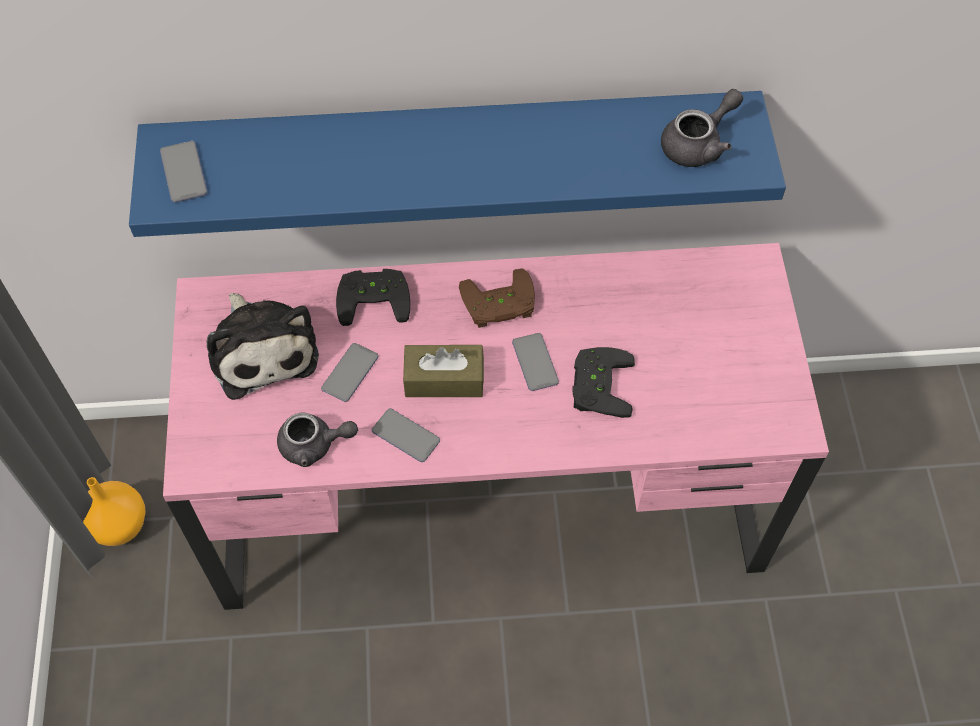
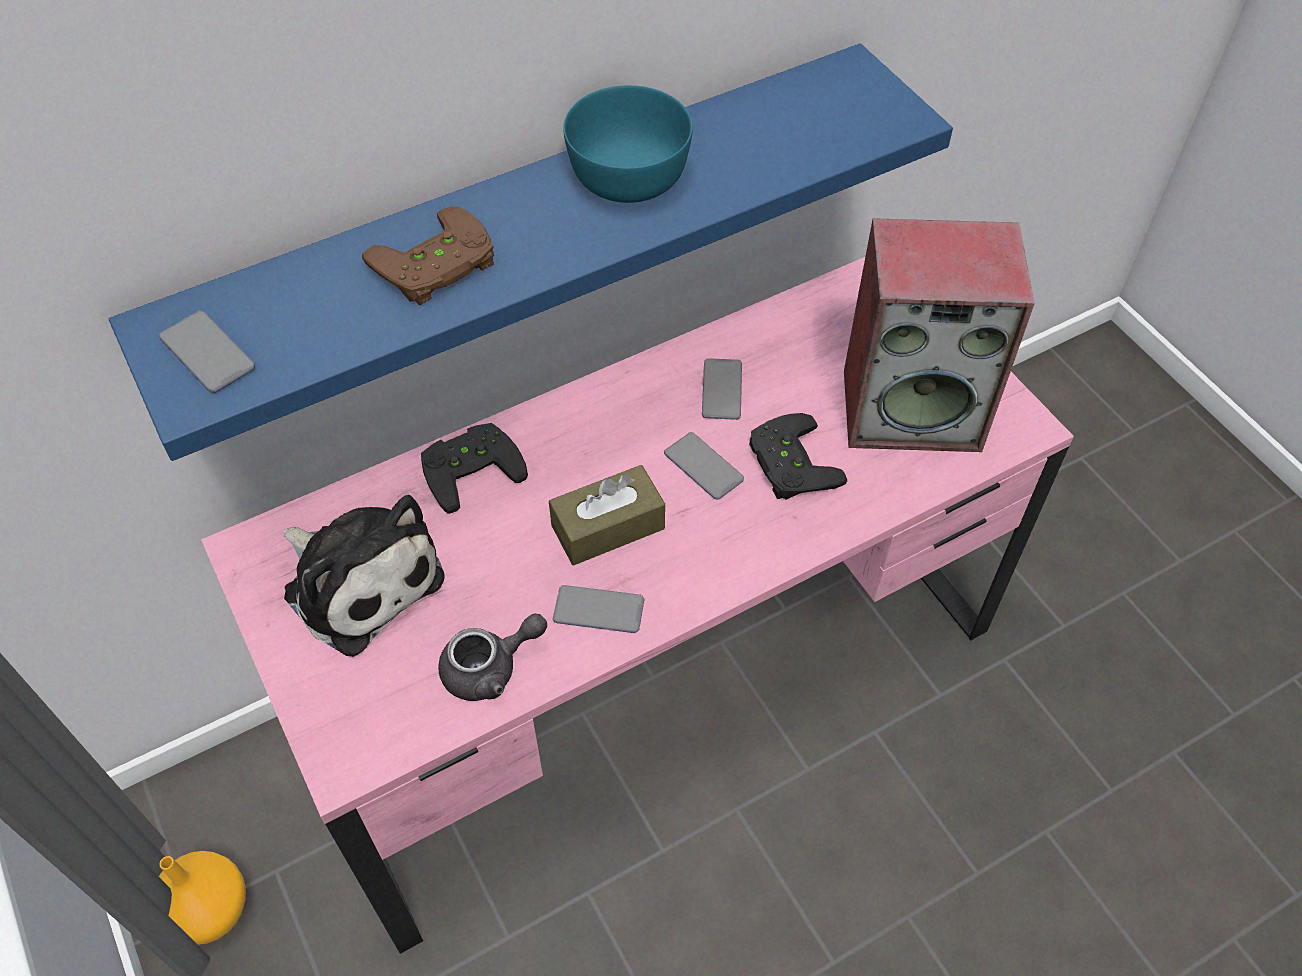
camera: 25 degrees left, 5 degrees down
phone [321,343,378,402] -> phone moved to [702,358,742,420]
brown game controller [459,269,535,328] -> brown game controller moved to [362,206,494,305]
grey teapot [661,89,743,167] -> none
none -> turquoise bowl [563,85,693,203]
none -> speaker [844,218,1035,452]

